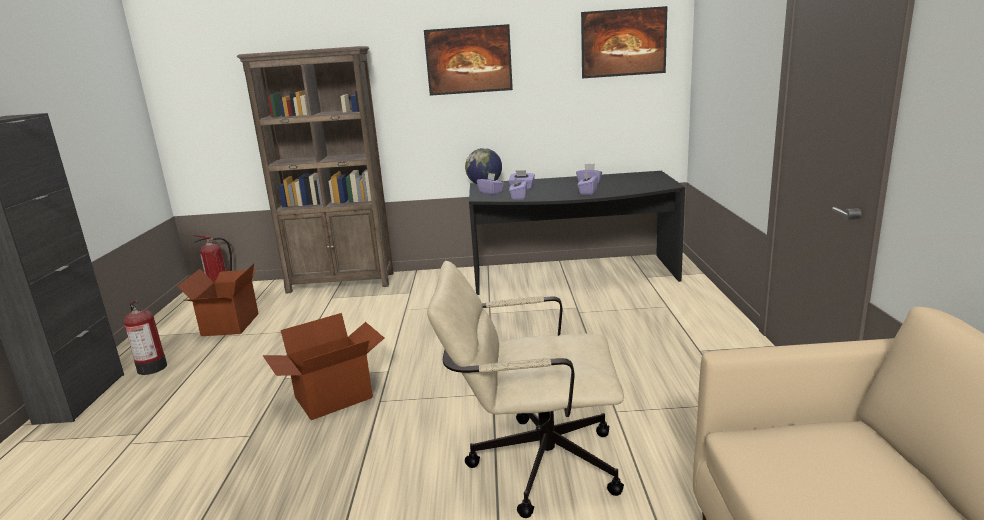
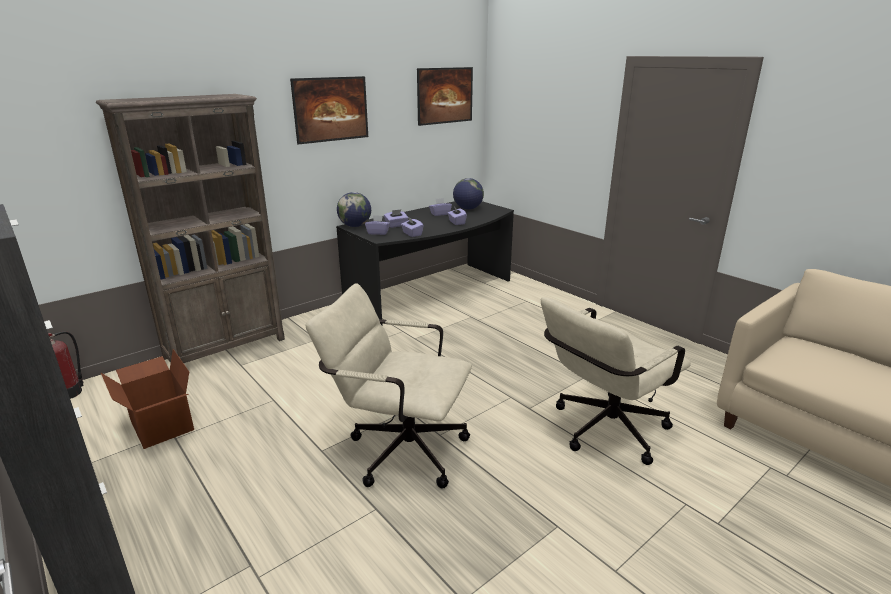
camera: 40 degrees left, 5 degrees up
fire extinguisher [124,300,167,375] -> none
cardboard box [263,313,384,420] -> beige office chair [305,283,472,488]
none -> globe [453,178,484,210]

